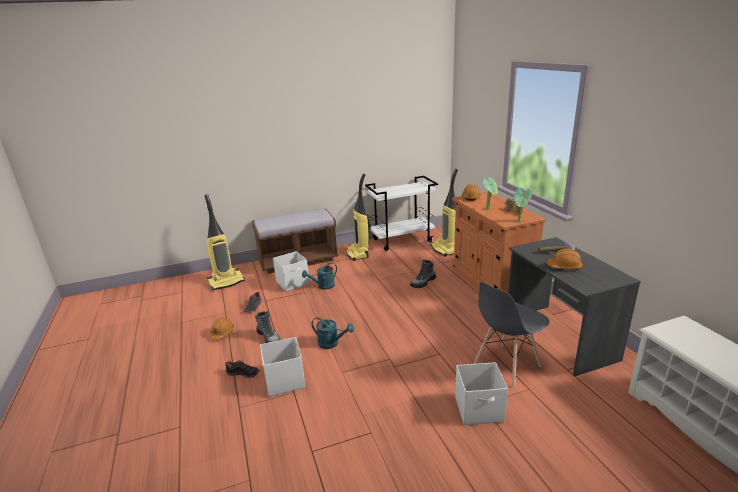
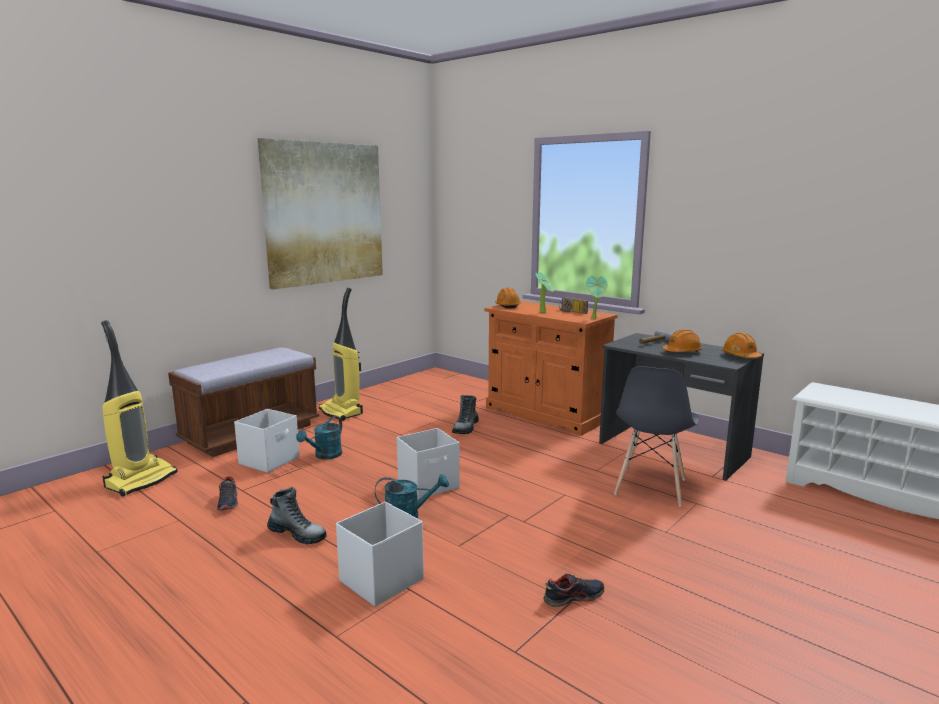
camera: 30 degrees left, 10 degrees down
orange hard hat [209,317,234,340] -> orange hard hat moved to [722,333,762,358]
shoe [225,360,260,378] -> shoe moved to [543,573,604,608]
white cart [365,176,438,251] -> none
vacuum cleaner [431,169,458,257] -> none
white storage box [455,362,508,425] -> white storage box moved to [397,428,460,499]
none -> picture [257,138,383,289]

